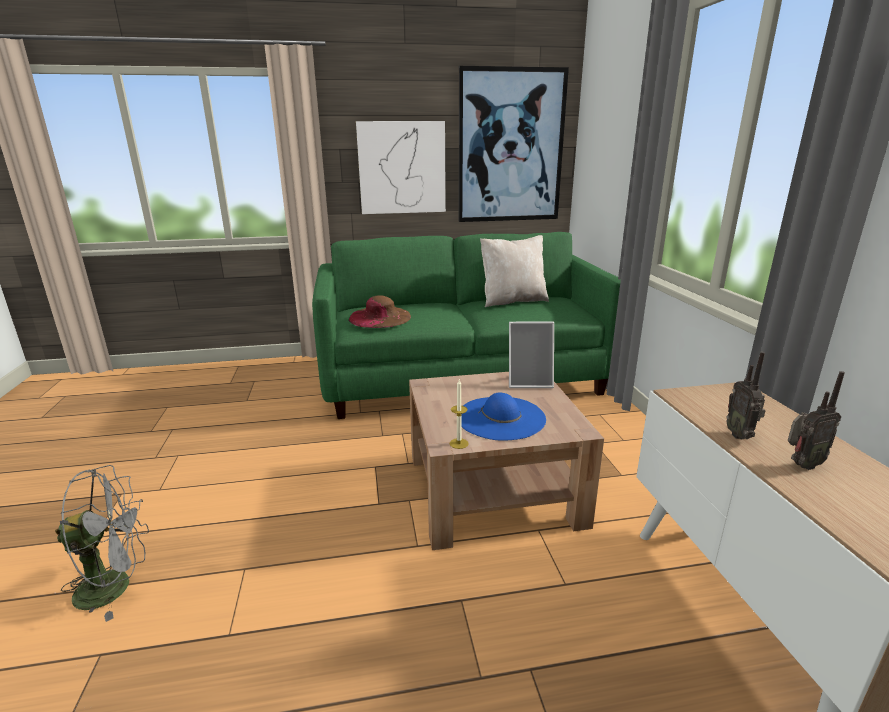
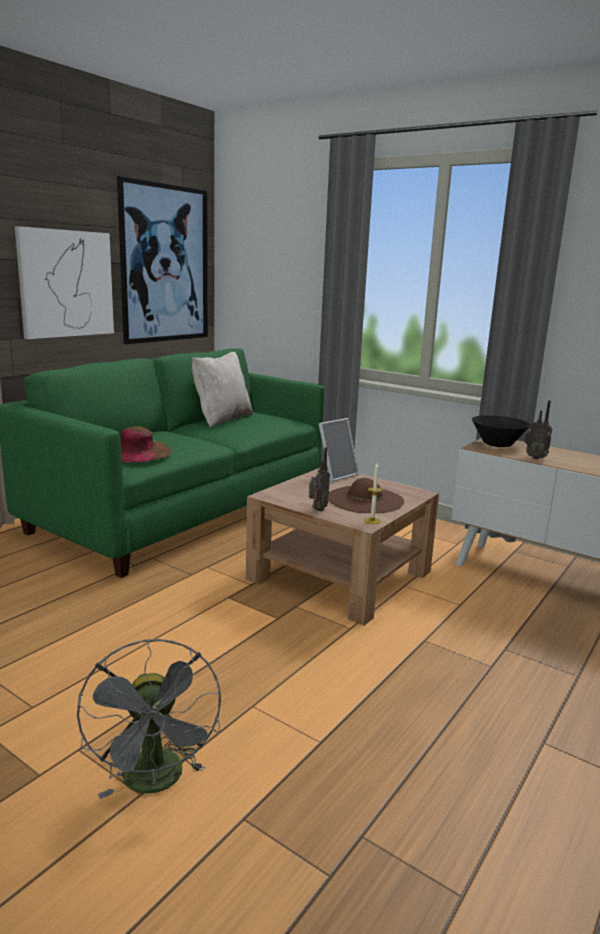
camera: 45 degrees left, 5 degrees down
grey fan [55,465,149,622] -> grey fan turned 135 degrees clockwise [77,639,221,799]
blue hat [462,393,546,441] -> brown hat [328,478,404,513]
radio [787,371,845,470] -> radio moved to [309,447,330,511]
none -> black bowl [472,415,530,447]

